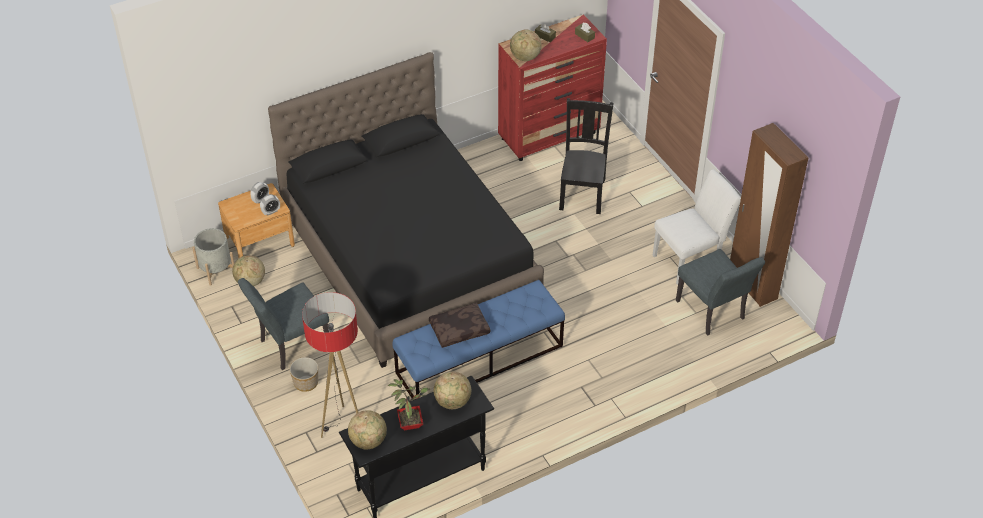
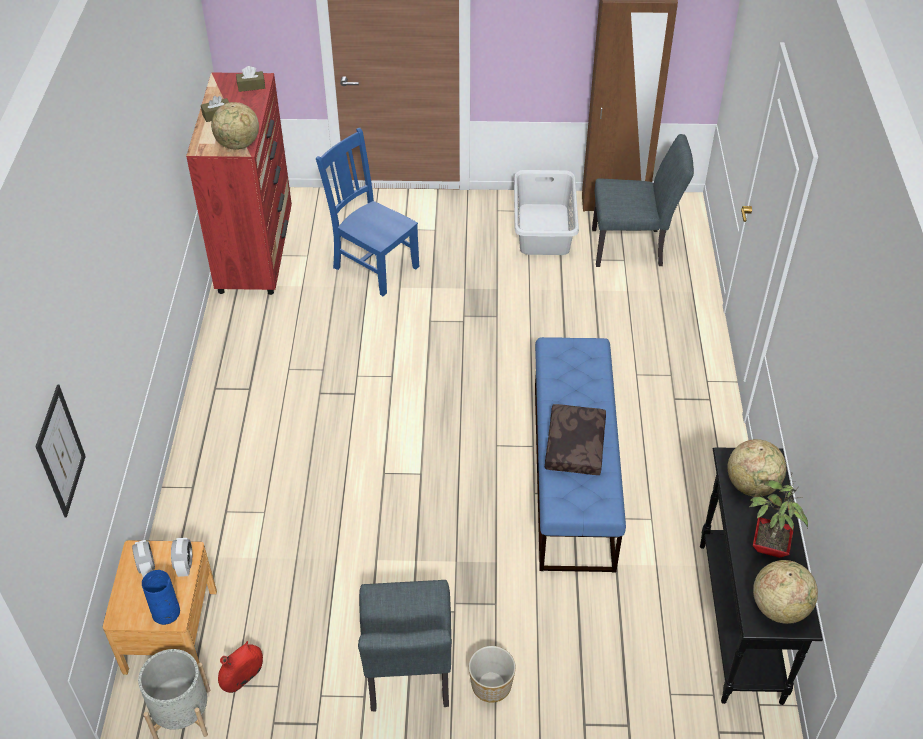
camera: 60 degrees left, 0 degrees up
globe [232,255,265,286] -> red vase [218,641,263,693]
black bed [268,52,544,368] -> none
floor lamp [302,292,359,438] -> none
black chair [559,98,614,214] -> blue chair [316,127,419,296]
white chair [653,169,741,285] -> grey laundry basket [514,170,579,255]
none -> picture [35,385,86,517]
none -> blue vase [142,570,180,625]

